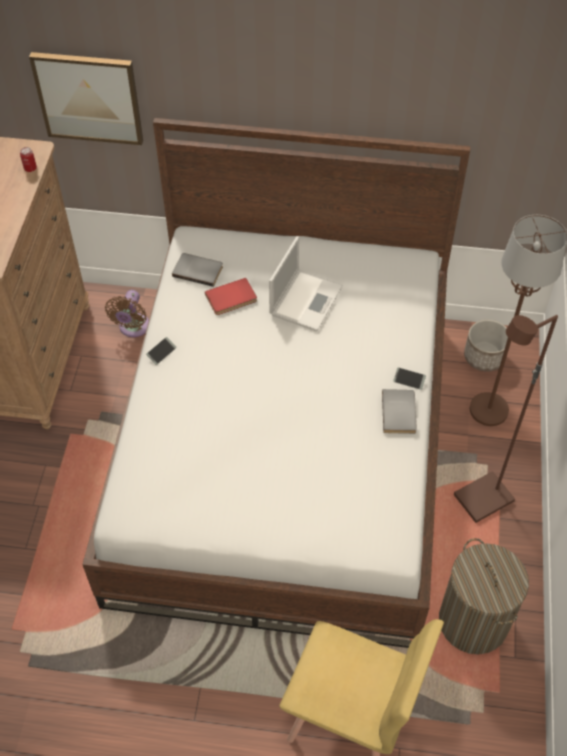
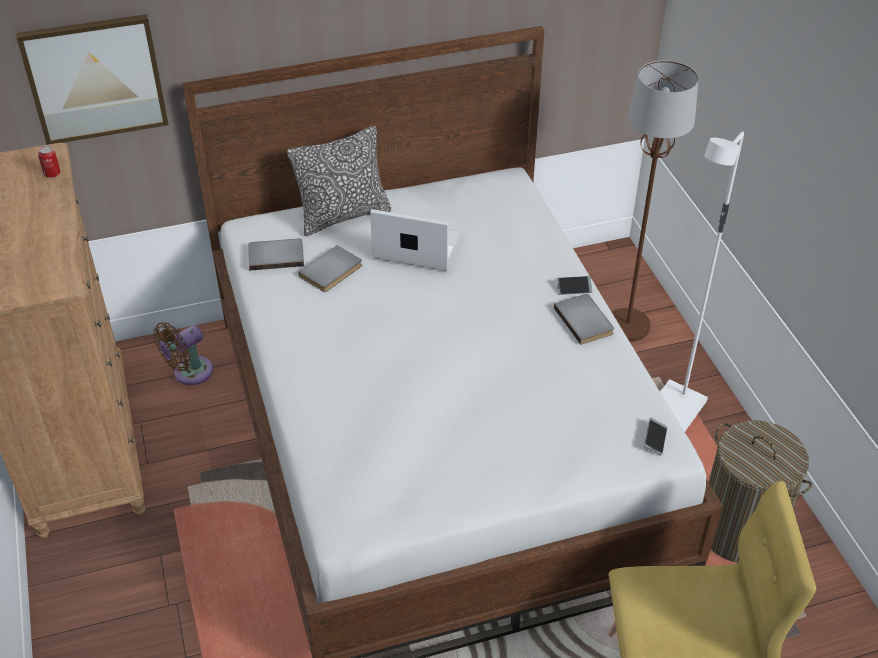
camera: 25 degrees left, 10 degrees down
brown fan [105,290,149,337] -> brown fan turned 60 degrees clockwise [153,322,213,385]
phone [146,337,177,365] -> phone moved to [644,418,667,455]
red book [205,278,257,315] -> grey book [298,245,362,292]
laptop [269,236,343,332] -> laptop turned 75 degrees counterclockwise [370,209,462,271]
brown floor lamp [454,315,558,523] -> white floor lamp [660,131,744,432]
planter [464,320,508,372] -> none
none -> pillow [287,126,391,236]

